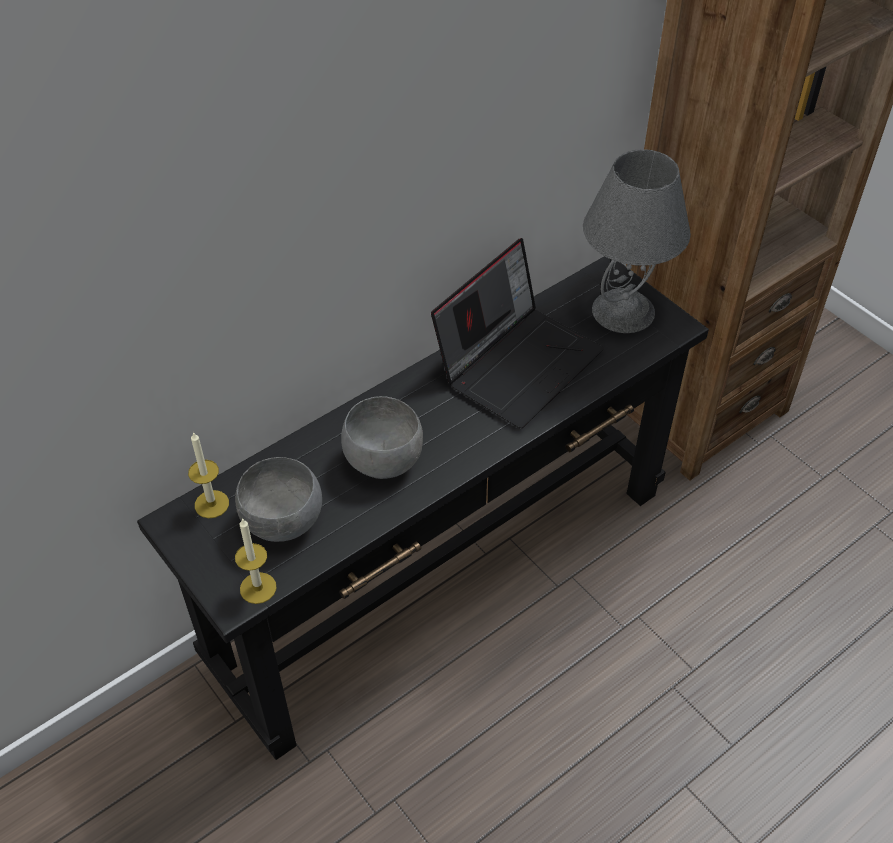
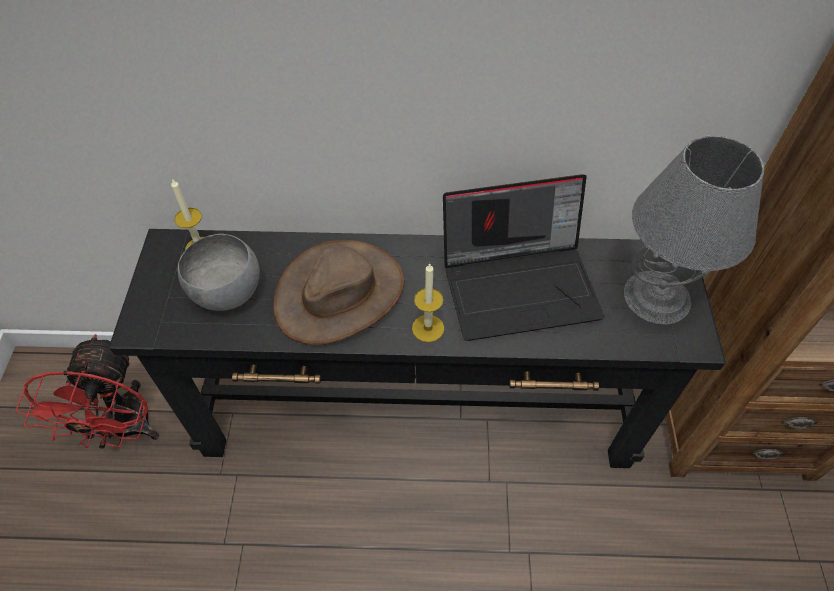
camera: 40 degrees right, 5 degrees up
candle [235,518,277,604] -> candle moved to [412,263,444,342]
grey bowl [341,396,423,479] -> brown hat [273,240,404,345]
none -> red fan [16,334,159,449]

